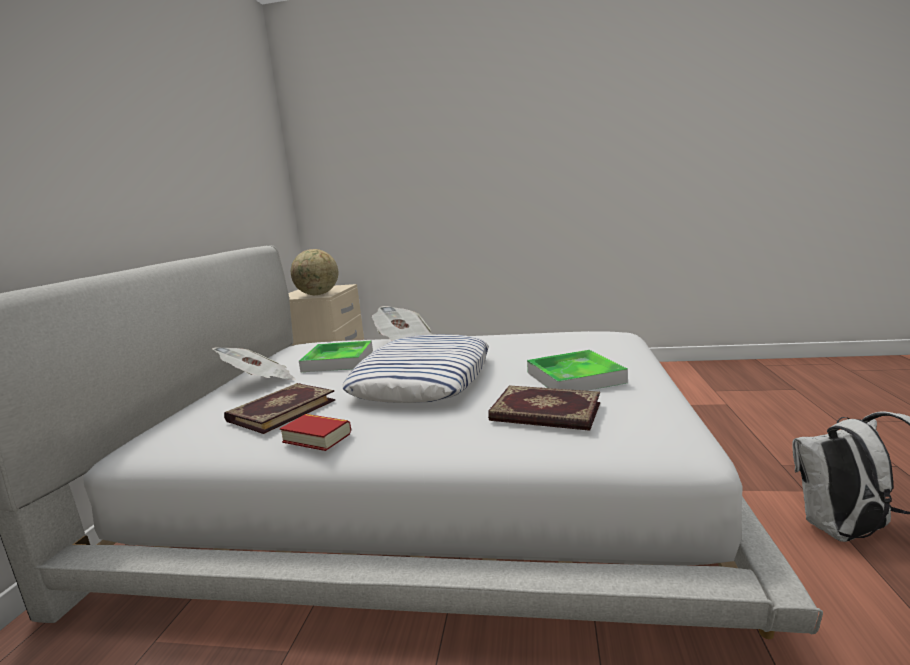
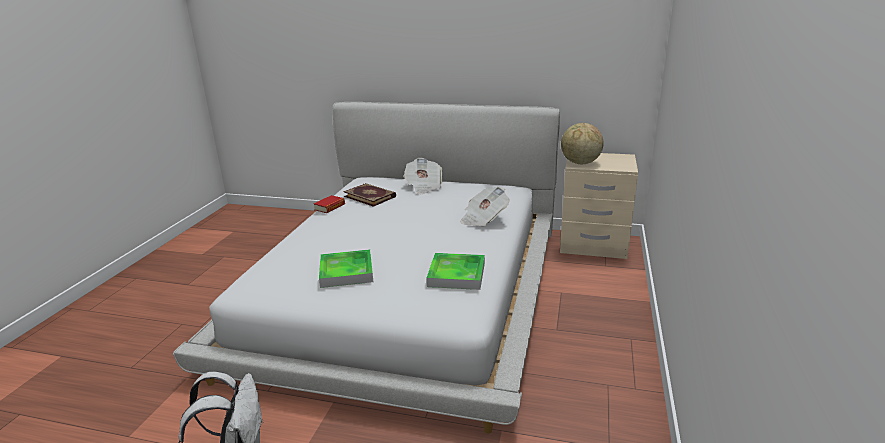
camera: 95 degrees right, 10 degrees up
tray [299,341,373,372] -> tray moved to [427,253,485,290]
pillow [342,334,489,403] -> none
book [488,385,600,431] -> none

